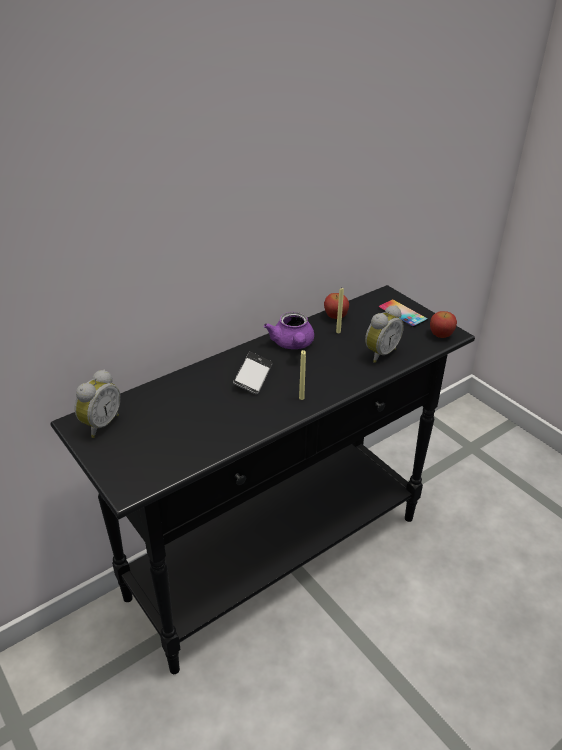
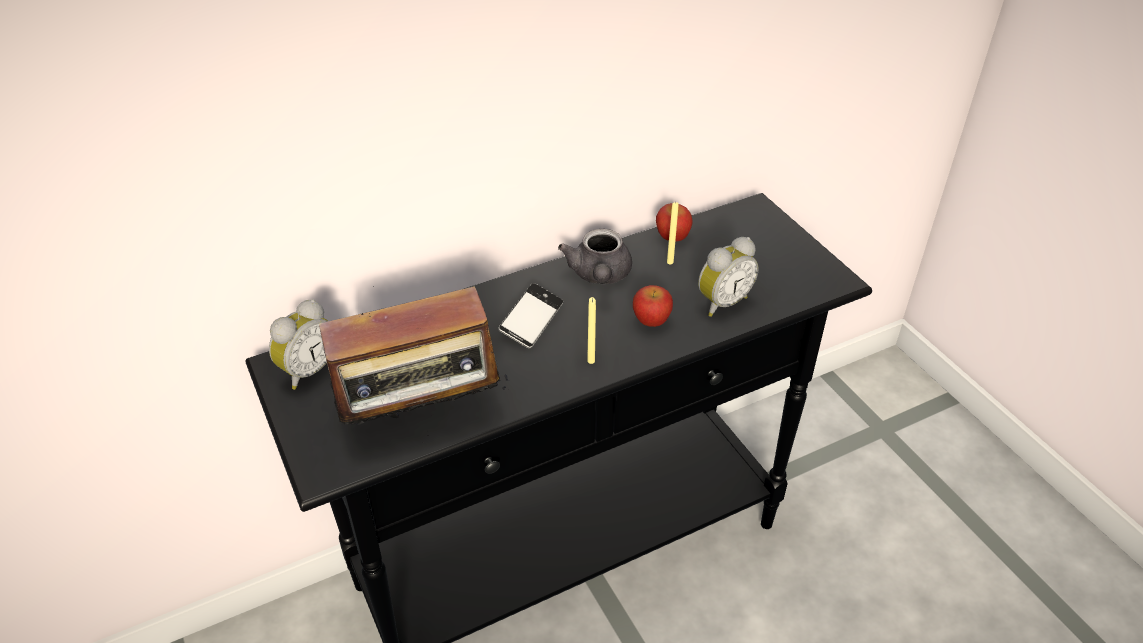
camera: 10 degrees right, 5 degrees up
purple teapot [264,312,314,349] -> grey teapot [558,229,632,284]
phone [379,299,428,327] -> none
apple [430,311,457,338] -> apple moved to [633,285,673,327]
none -> radio [303,286,509,435]

